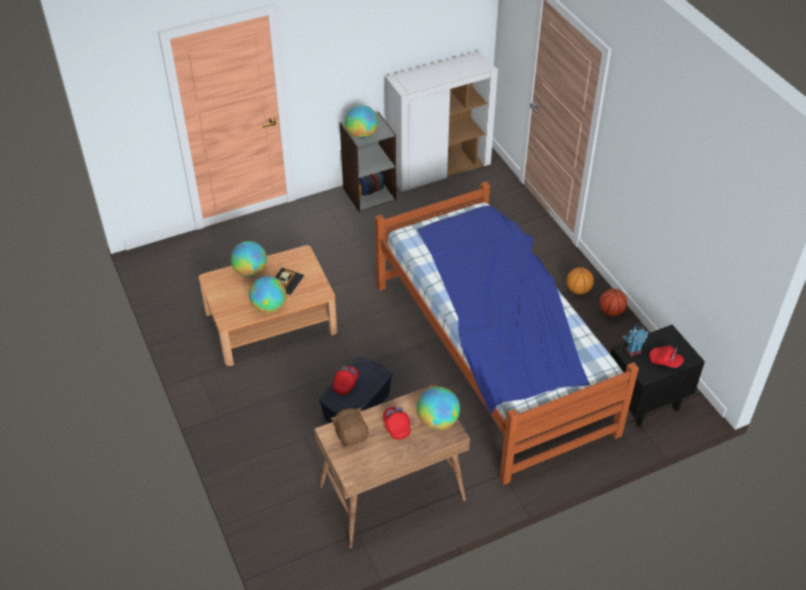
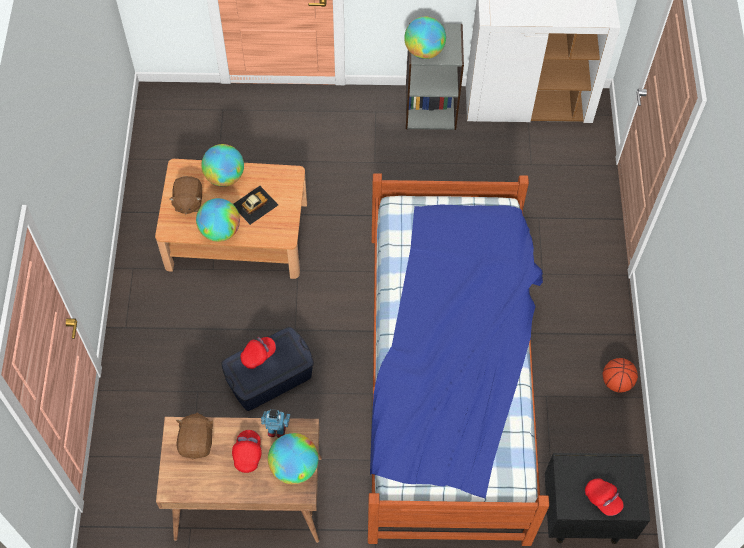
camera: 25 degrees right, 15 degrees up
basketball [566,267,594,295] -> none
toy robot [623,323,648,356] -> toy robot moved to [261,409,290,438]
none -> brown plush toy [169,176,202,215]

